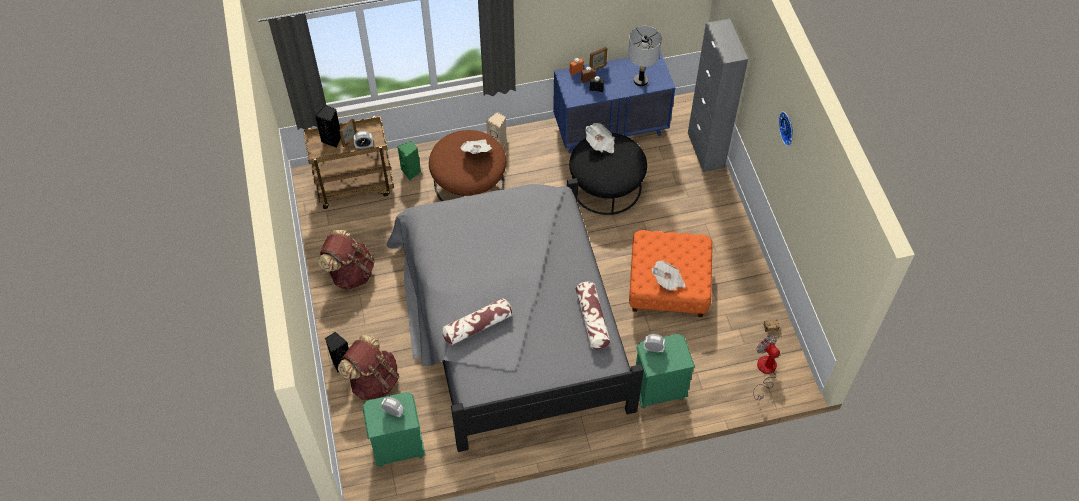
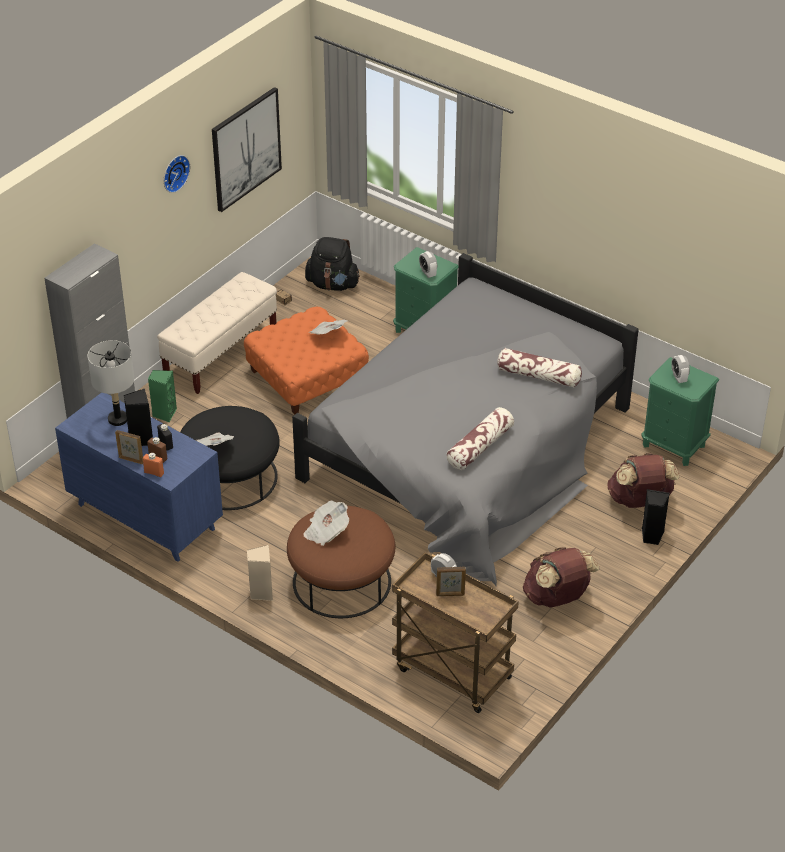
camera: 130 degrees left, 15 degrees down
black speaker [315,105,341,148] -> black speaker moved to [124,389,153,446]
green speaker [397,141,421,181] -> green speaker moved to [148,370,177,423]
pillow [575,282,610,349] -> pillow moved to [446,407,514,470]
fan [753,335,780,401] -> black backpack [305,237,360,291]
none -> beige bench [157,272,277,394]
none -> picture [212,87,282,212]

